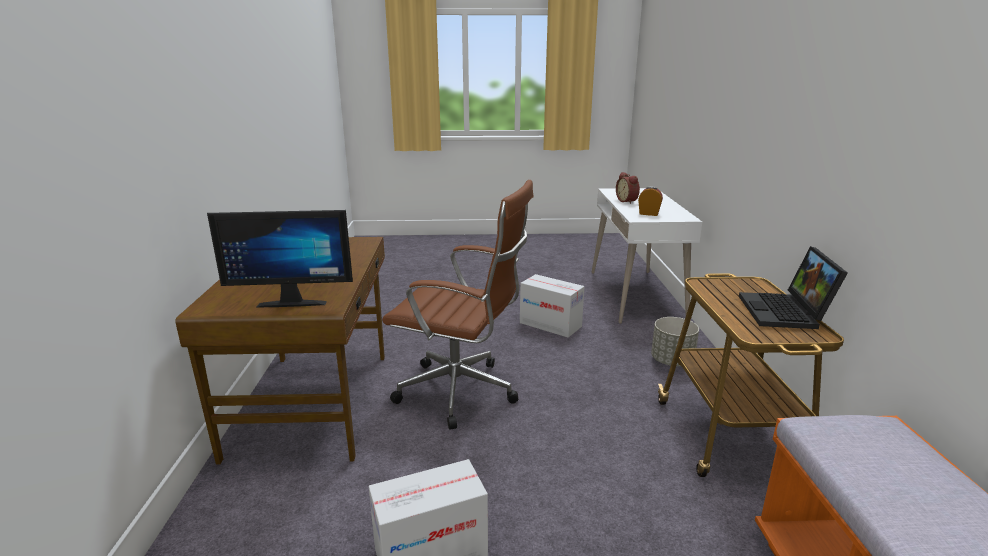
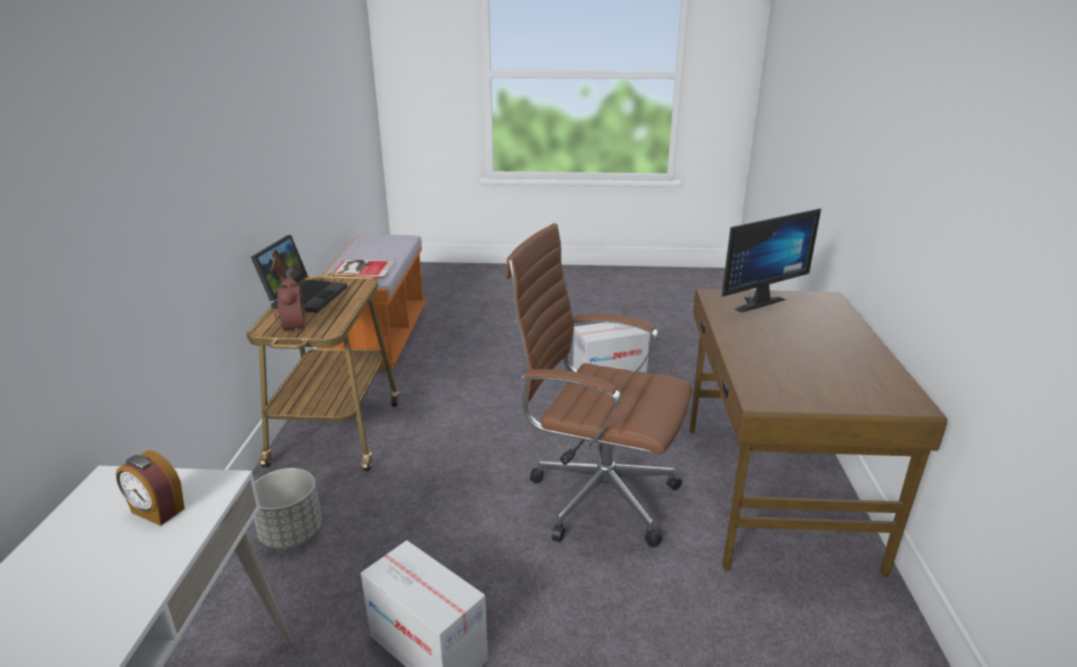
camera: 175 degrees left, 5 degrees up
monitor [207,210,353,308] -> monitor turned 150 degrees clockwise [722,208,821,312]
alarm clock [616,172,640,204] -> alarm clock moved to [274,277,306,335]
none -> book [333,260,395,278]

